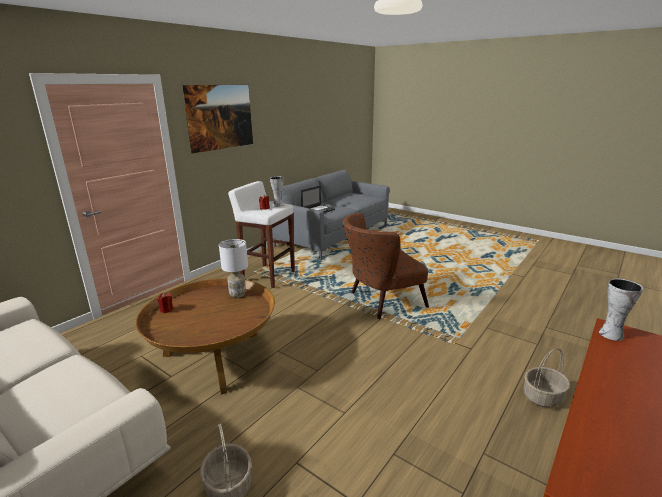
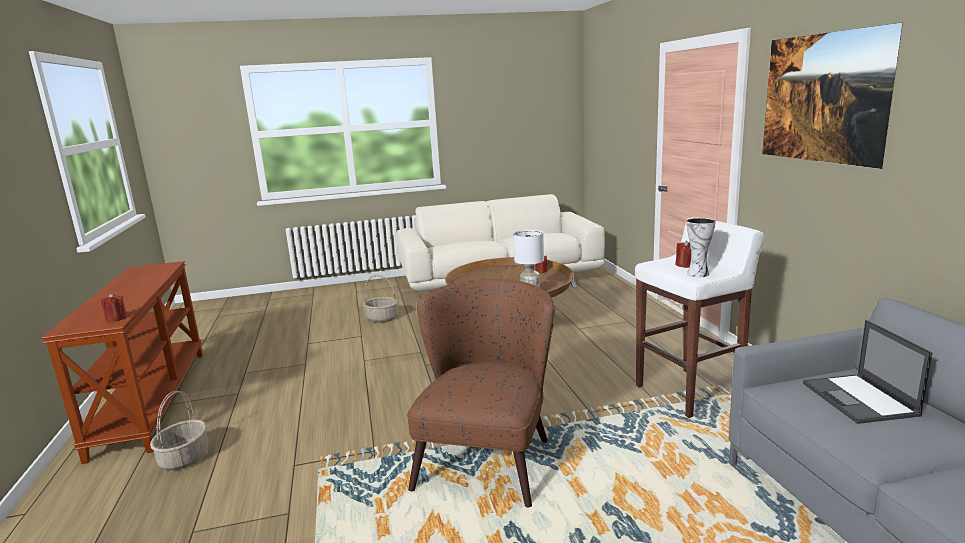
camera: 130 degrees right, 5 degrees down
vase [599,279,643,341] -> red candle [101,293,127,322]

